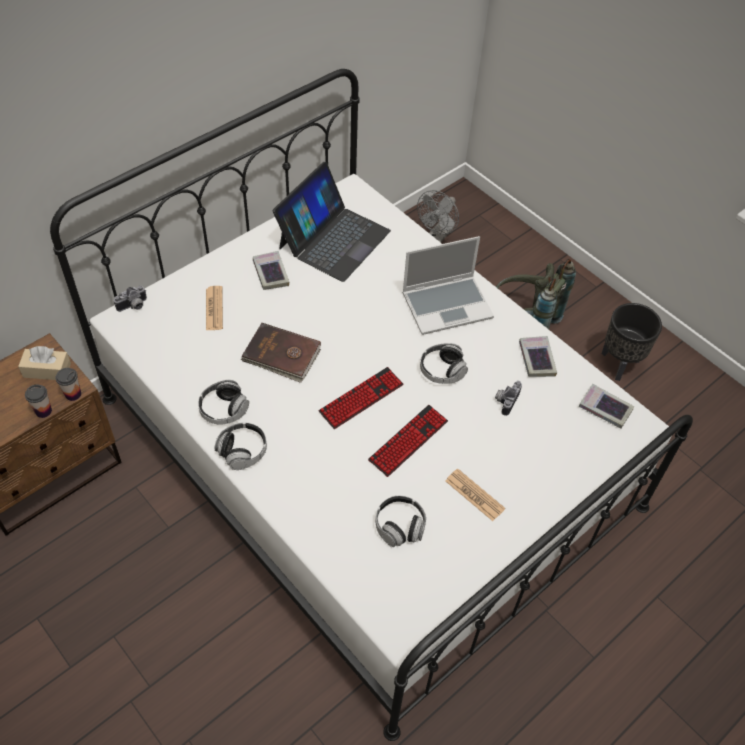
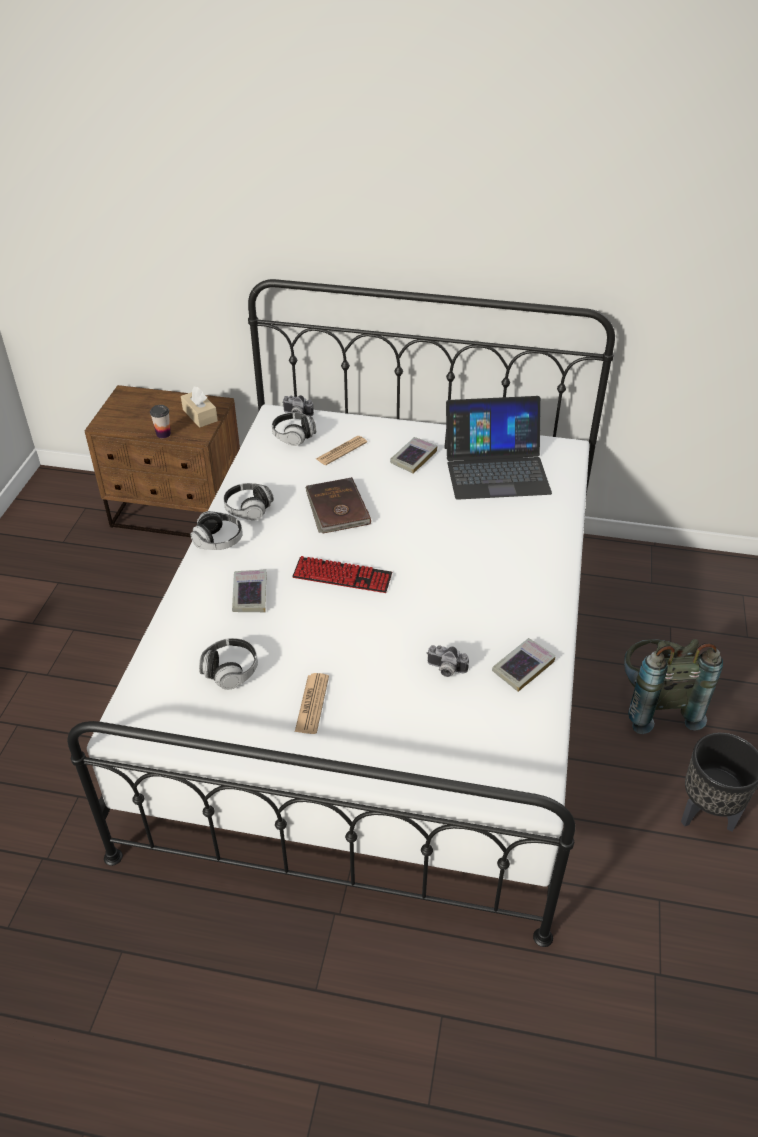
camera: 55 degrees right, 10 degrees down
cup [55,368,81,401] -> none
keyboard [368,405,448,477] -> none
laptop [402,236,494,335] -> none
grey fan [417,190,459,242] -> none
headphones [420,343,468,384] -> headphones moved to [272,412,316,446]
camera [495,381,522,416] -> camera turned 150 degrees counterclockwise [427,645,469,677]
book [579,384,635,428] -> book moved to [232,569,266,612]

